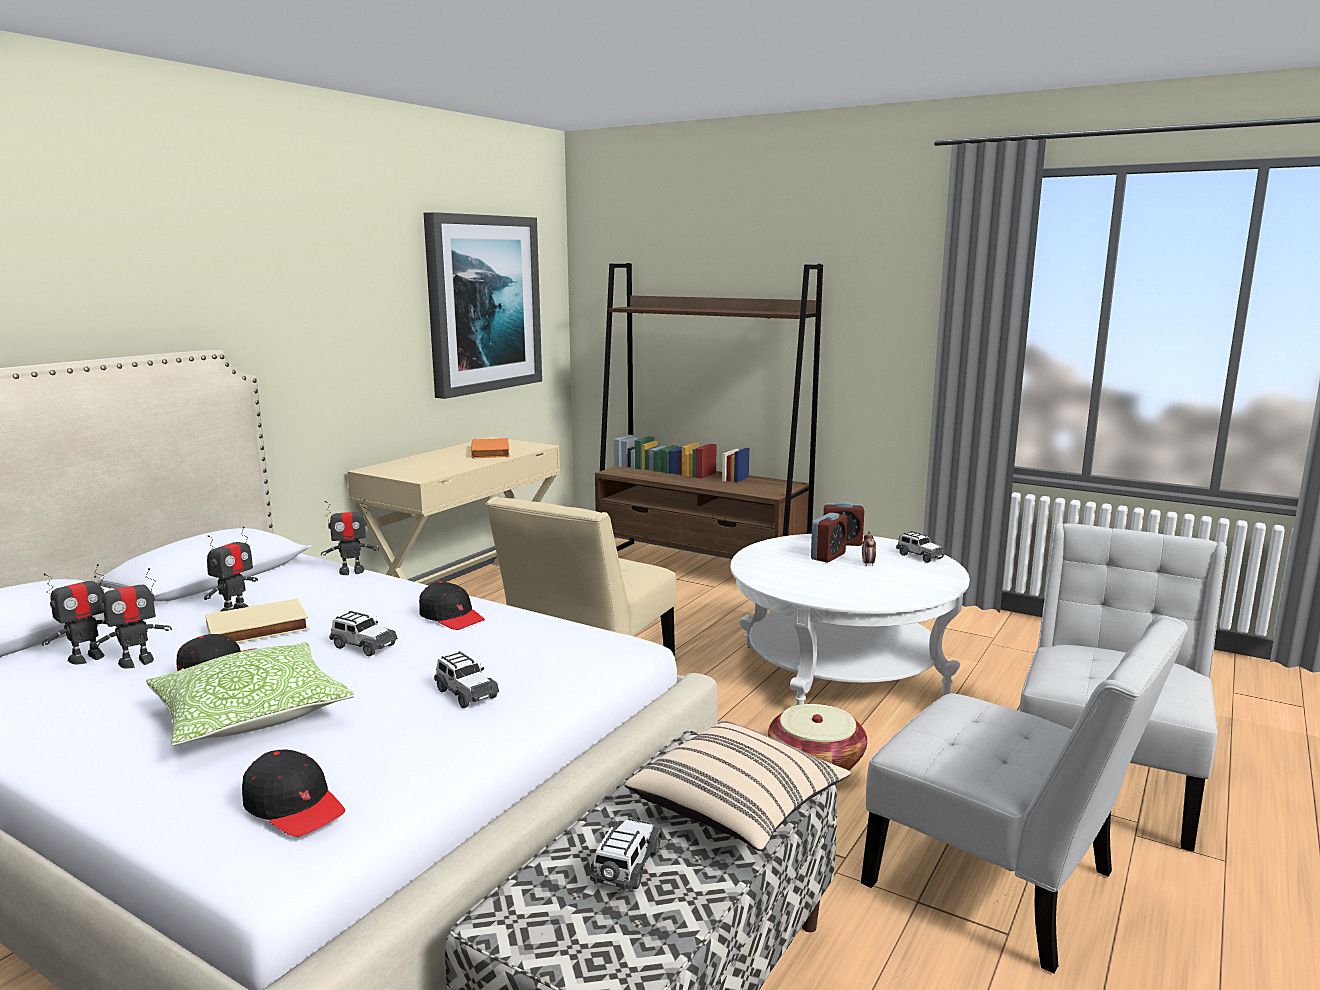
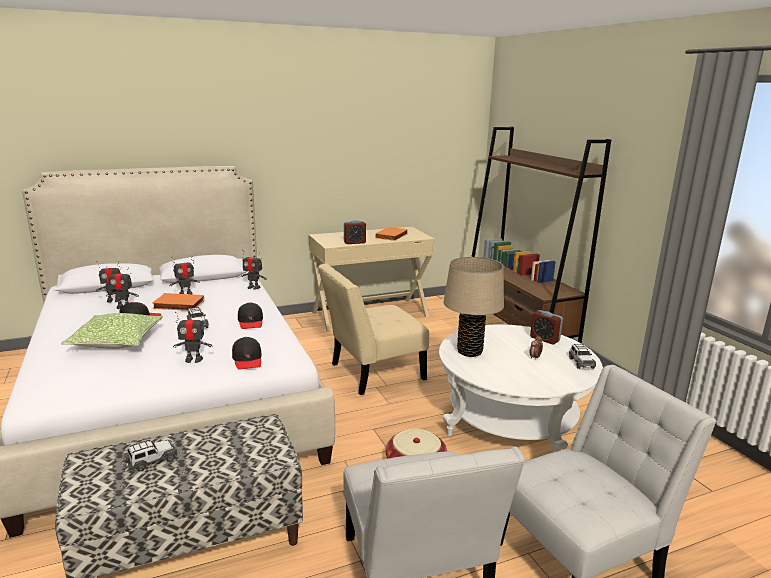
camera: 35 degrees right, 5 degrees up
beige book [205,598,310,643] -> orange book [152,293,204,311]
black cap [242,750,345,837] -> black cap moved to [232,337,262,370]
picture [424,212,542,399] -> none
toy car [434,651,499,708] -> toy robot [173,312,213,363]
beige pillow [625,721,851,851] -> none
alarm clock [811,513,847,563] -> alarm clock moved to [344,220,366,244]
none -> beige table lamp [444,257,504,357]

